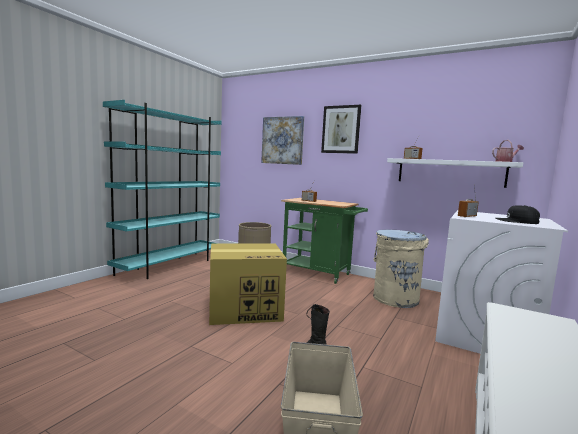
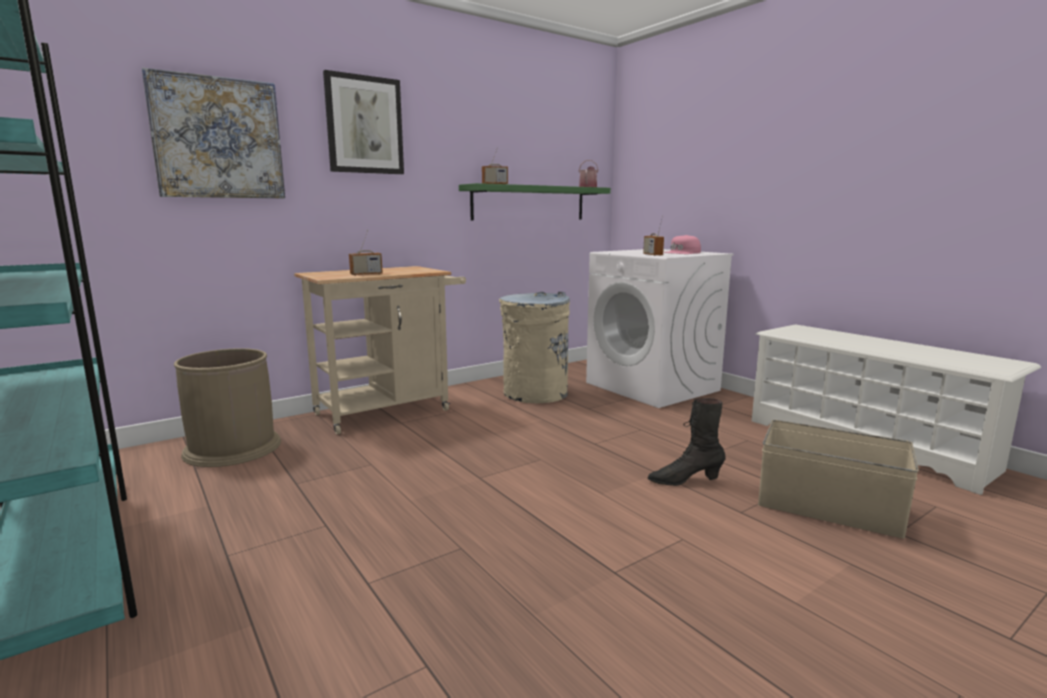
camera: 65 degrees left, 5 degrees up
cardboard box [209,244,287,325] -> none
green cart [281,198,368,284] -> beige cart [294,266,466,434]
white shelf [387,158,523,188] -> green shelf [459,183,611,221]
black cap [495,205,540,224] -> pink cap [663,235,701,254]

